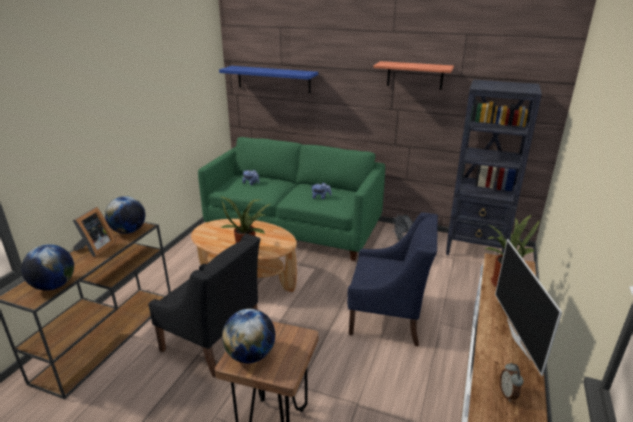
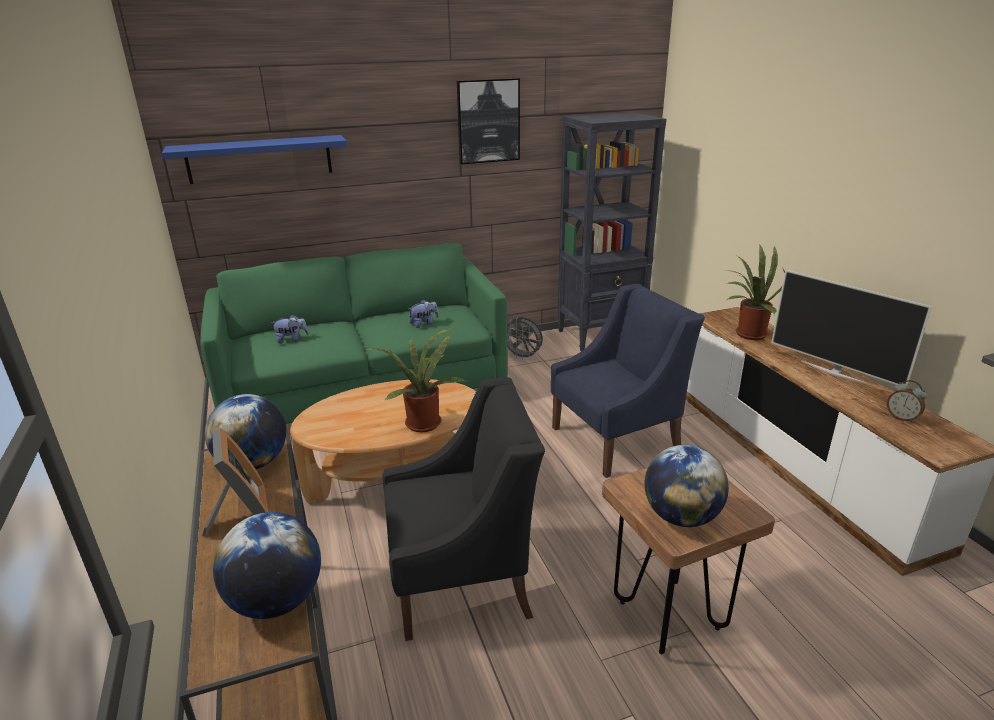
camera: 40 degrees left, 0 degrees up
shelf [373,61,454,90] -> picture [457,78,520,164]

